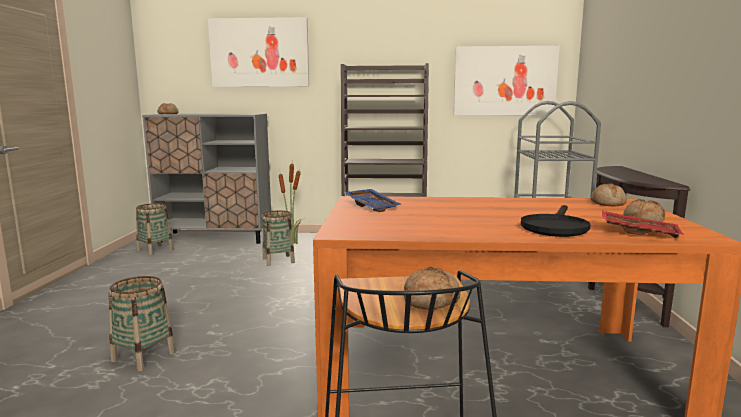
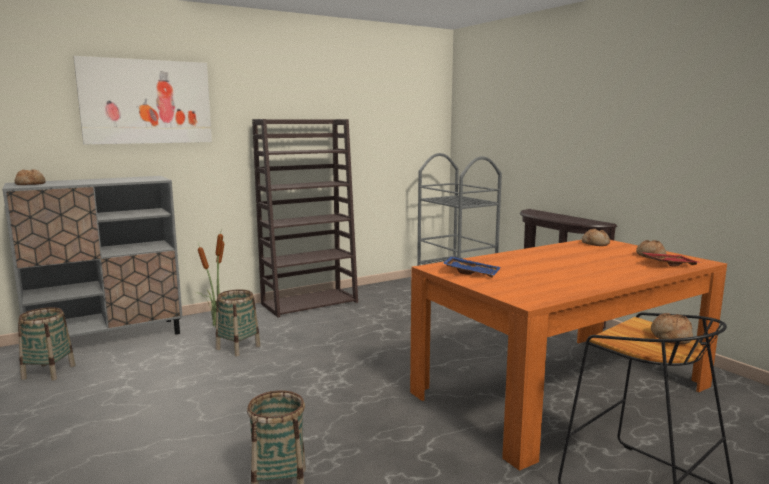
camera: 35 degrees left, 0 degrees up
picture [454,46,560,115] -> none
black frying pan [521,205,591,237] -> none

